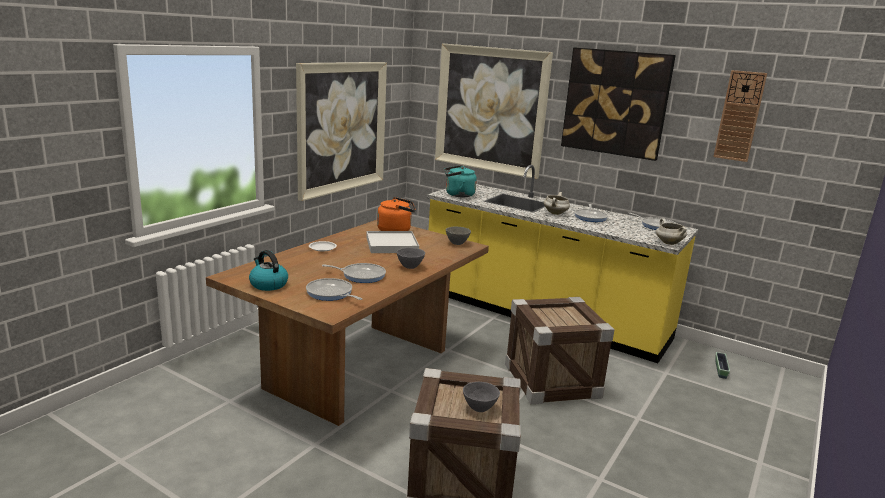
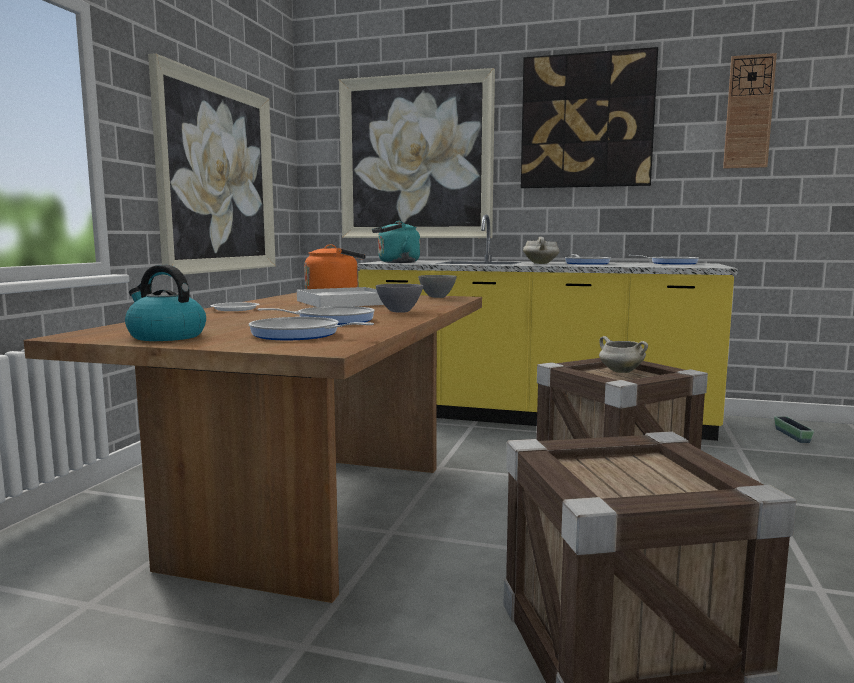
camera: 15 degrees left, 10 degrees down
grey bowl [463,382,500,412] -> none
white cooking pot [656,218,687,245] -> white cooking pot moved to [599,336,648,373]

